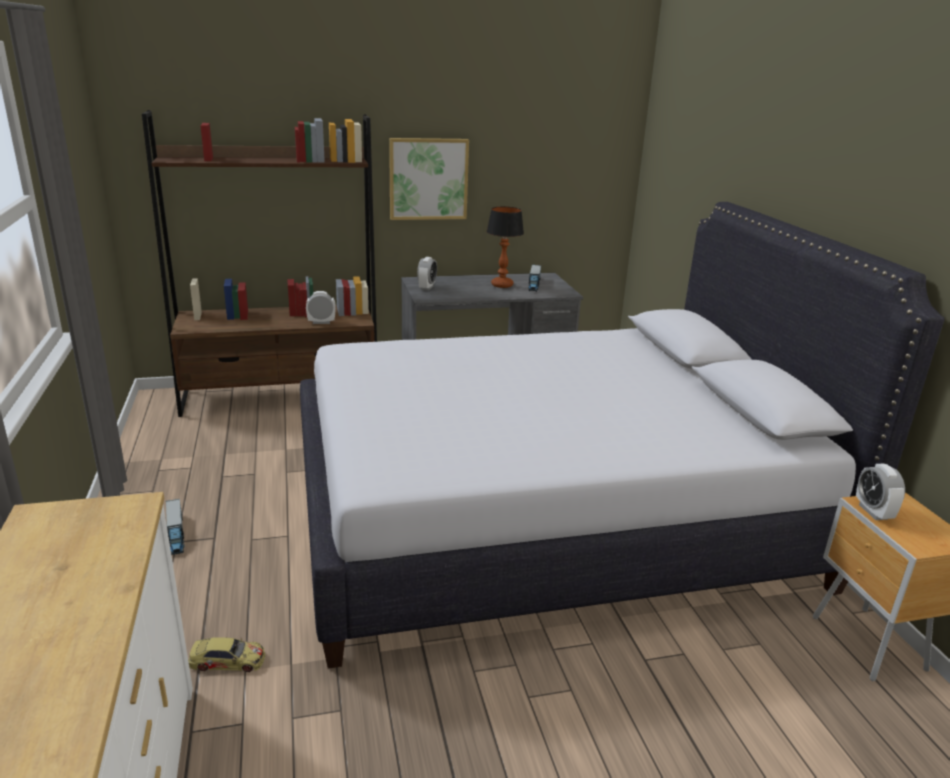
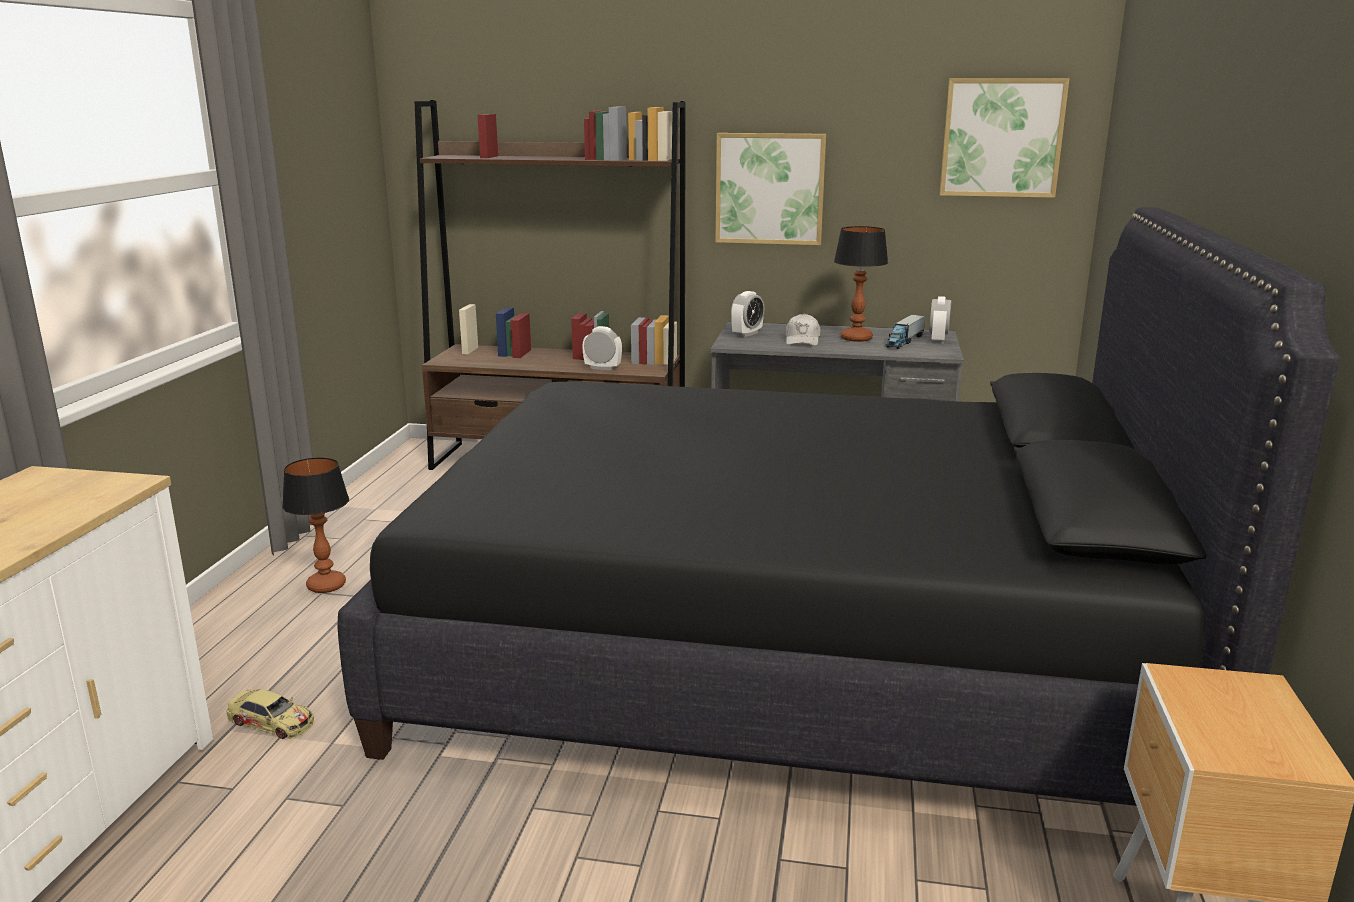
camera: 25 degrees right, 5 degrees down
toy truck [166,499,185,555] -> table lamp [282,457,349,593]
white bed [300,202,945,668] -> black bed [338,207,1340,806]
alarm clock [856,464,905,520] -> alarm clock moved to [929,296,951,344]
none -> white cap [785,314,820,346]
none -> picture [939,78,1069,198]

